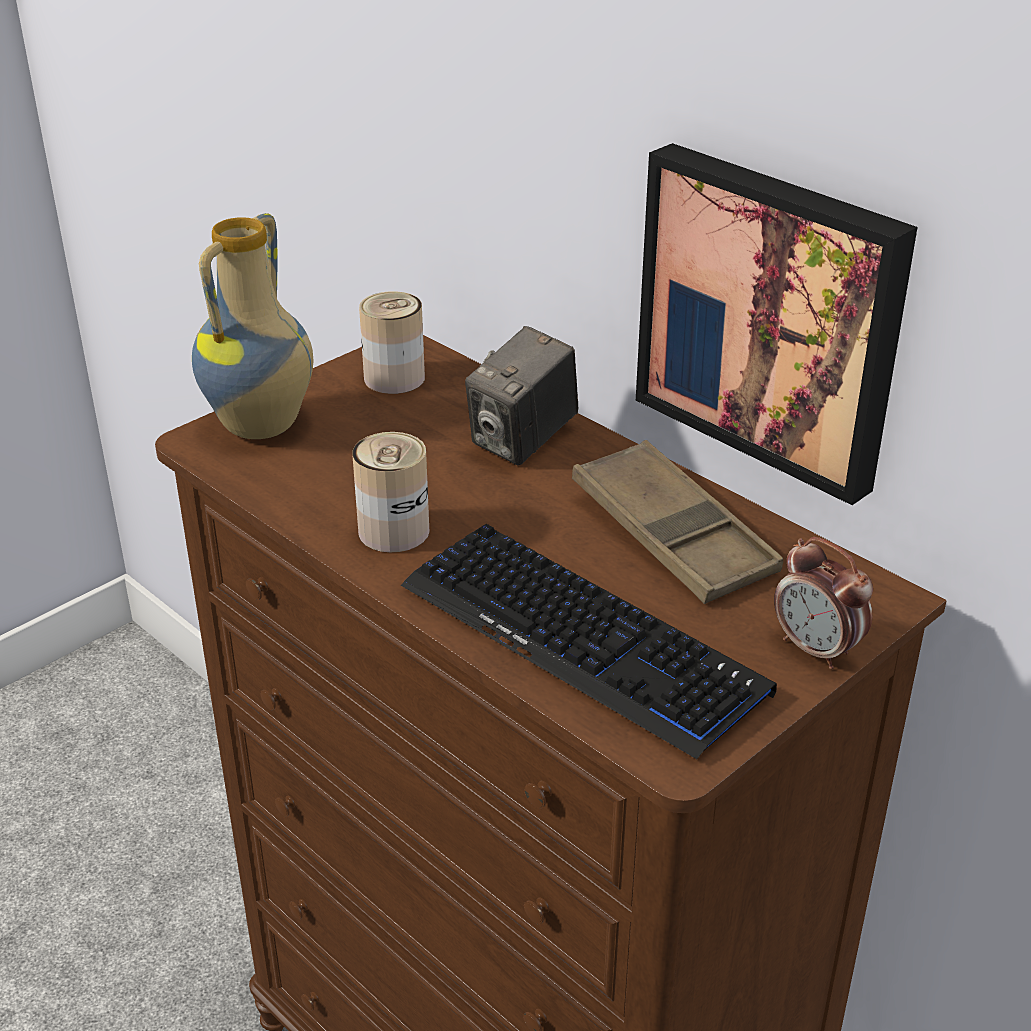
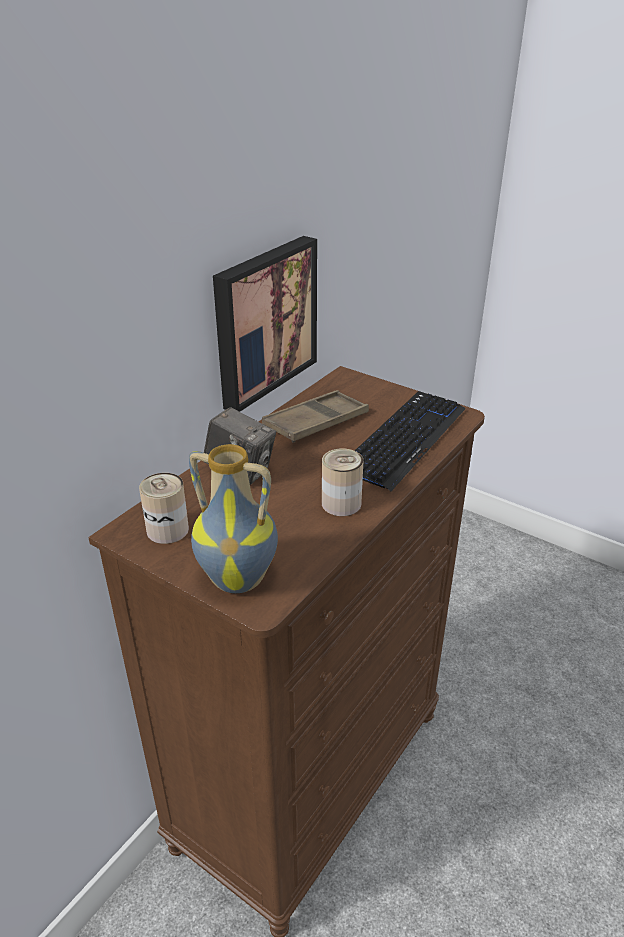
camera: 100 degrees left, 0 degrees up
alarm clock [774,537,873,670] -> none

